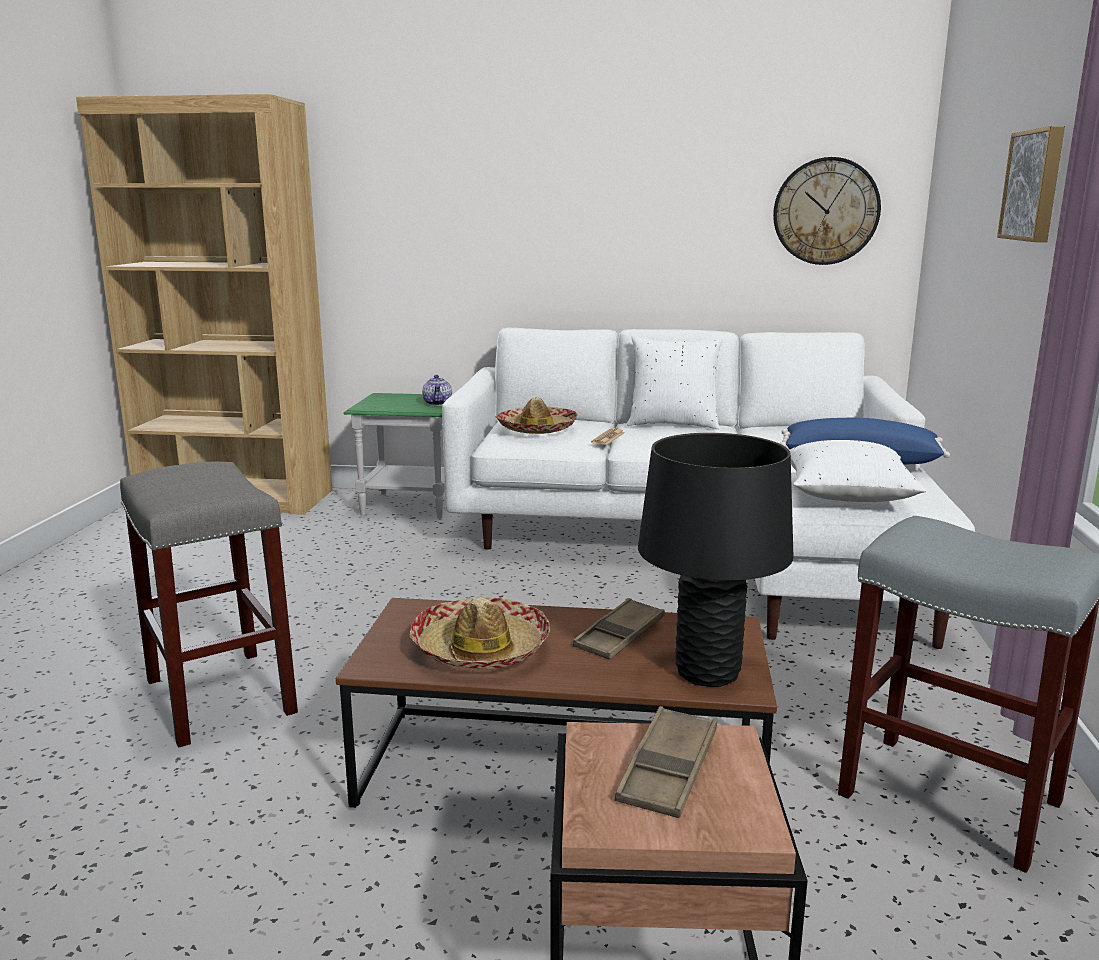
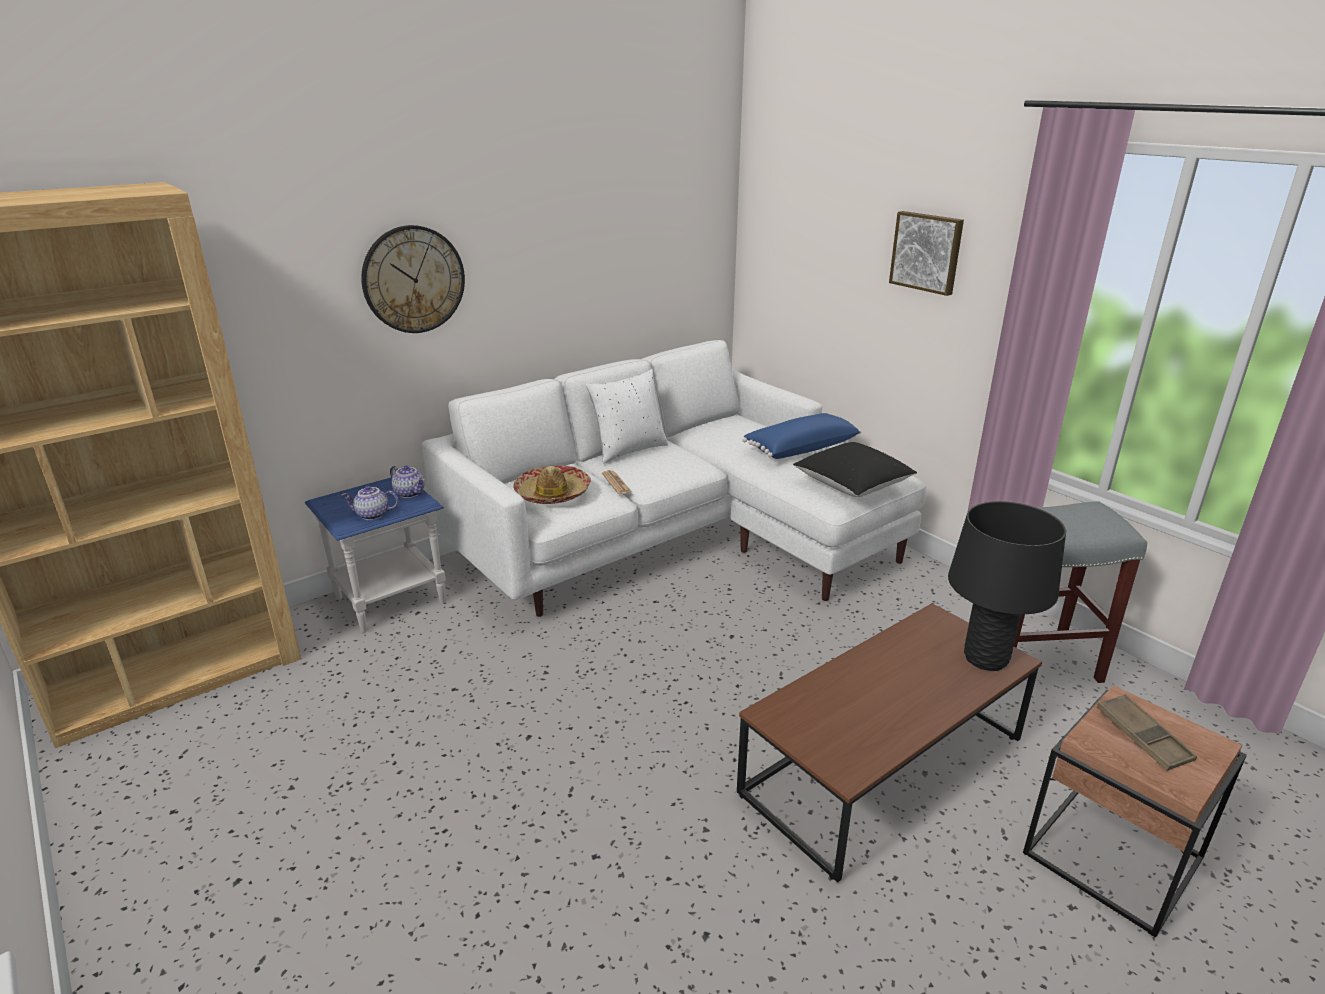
camera: 45 degrees left, 10 degrees up
grey stool [120,462,298,748] -> none
green side table [343,393,445,519] -> blue side table [305,478,446,633]
hat [410,597,550,669] -> none
brown tray [573,598,665,660] -> none
wall clock [773,157,881,265] -> wall clock moved to [361,225,465,333]
white pillow [789,440,926,502] -> black pillow [793,442,917,497]
none -> teapot [341,486,398,520]

